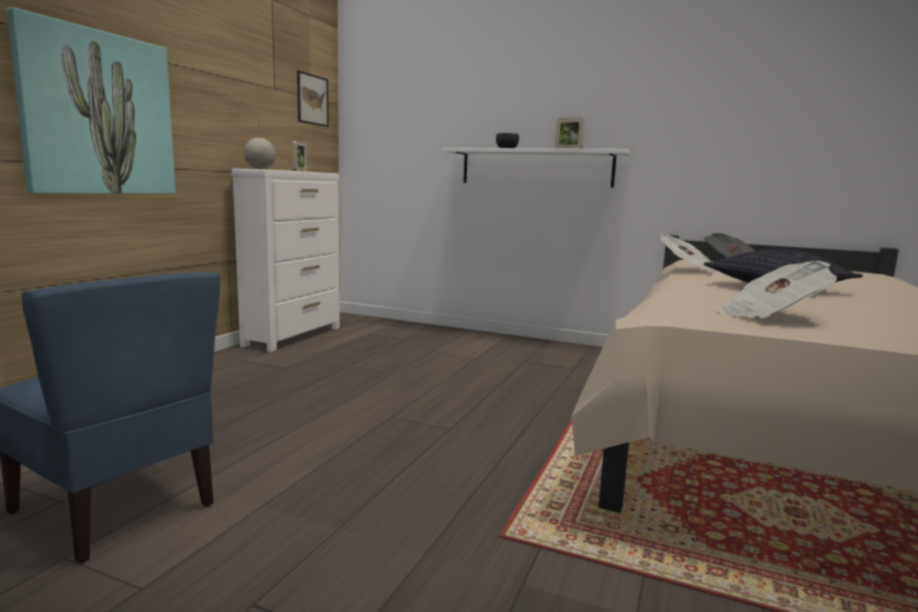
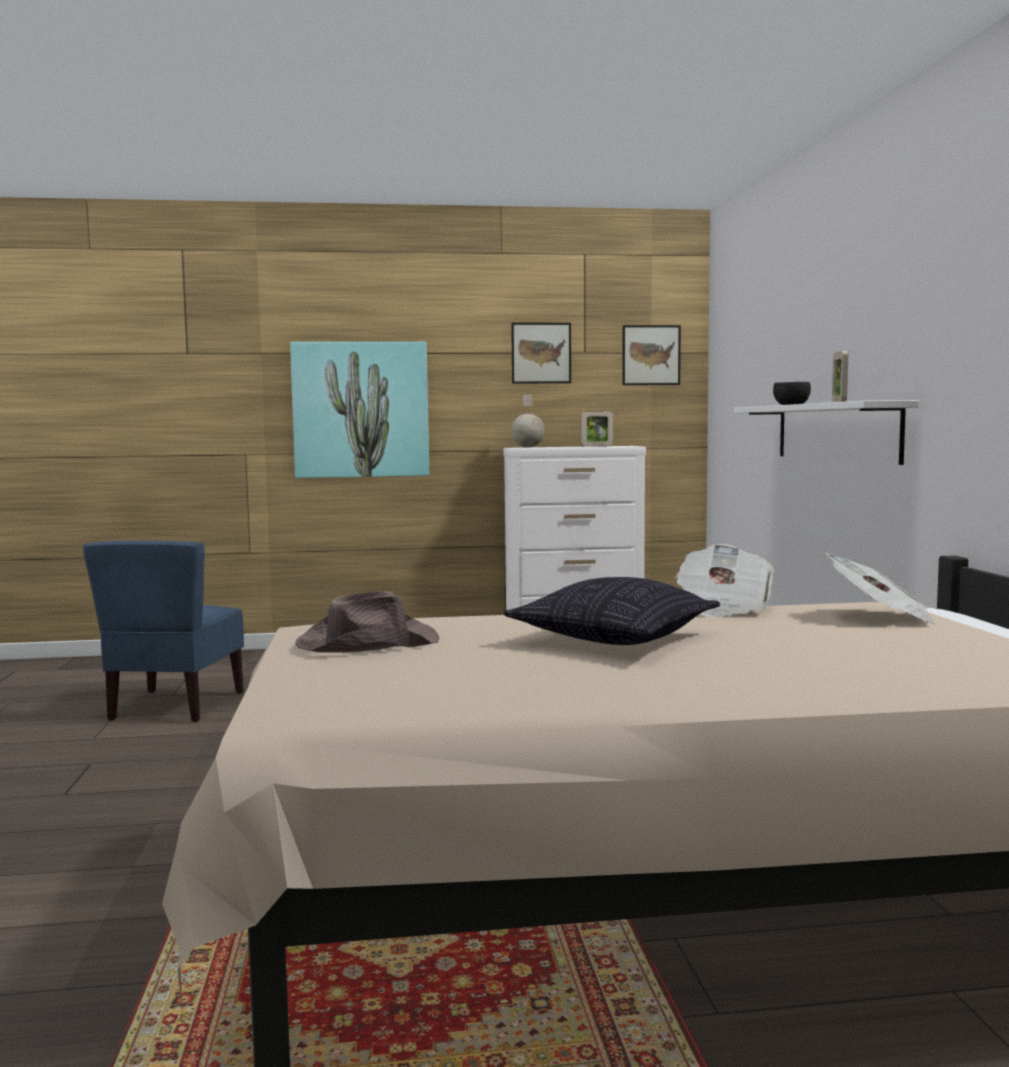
camera: 60 degrees right, 5 degrees down
newspaper [717,261,837,318] -> brown hat [295,591,439,653]
none -> picture [511,323,571,384]

